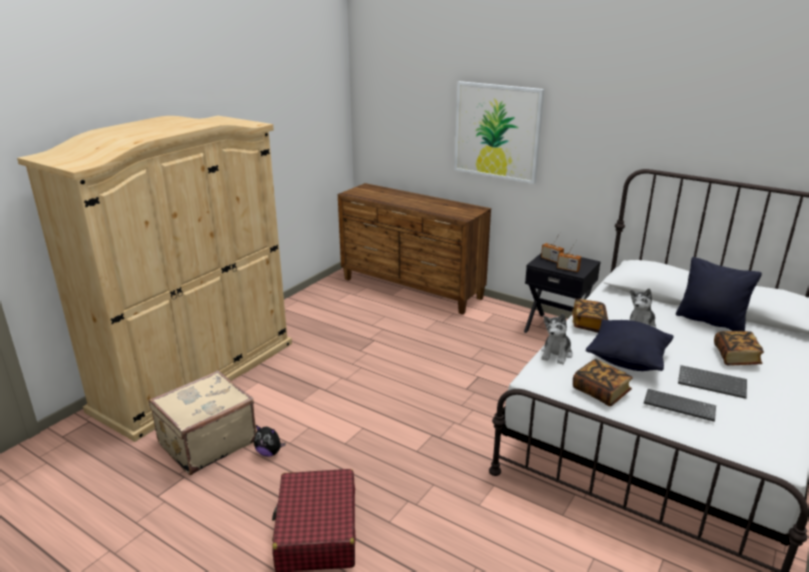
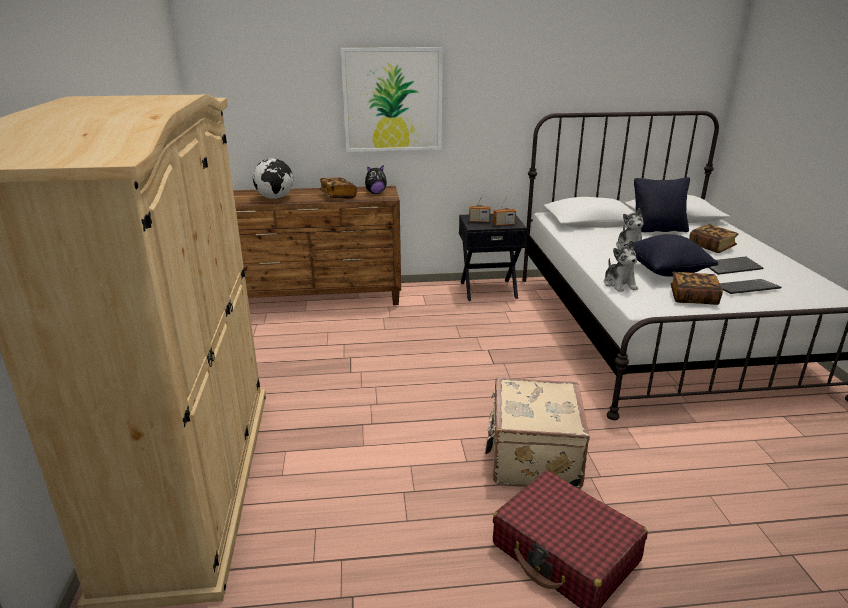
camera: 40 degrees left, 0 degrees up
beige suitcase [149,370,257,475] -> beige suitcase moved to [485,377,590,489]
plush toy [254,425,286,457] -> plush toy moved to [365,166,387,194]
book [572,299,608,333] -> book moved to [320,177,357,198]
none -> globe [253,158,293,199]

